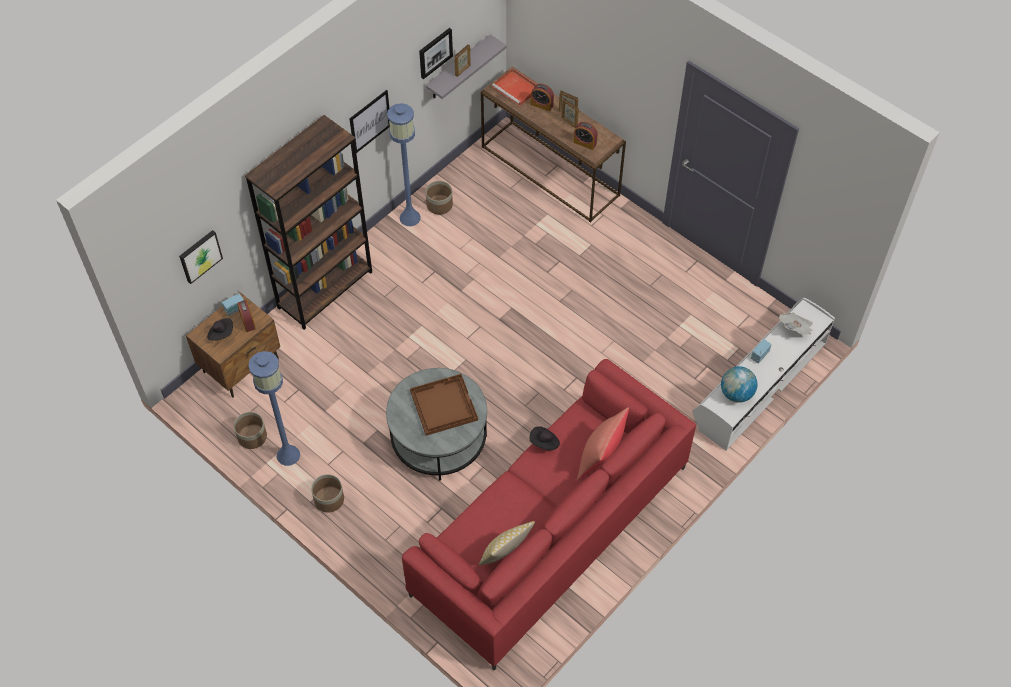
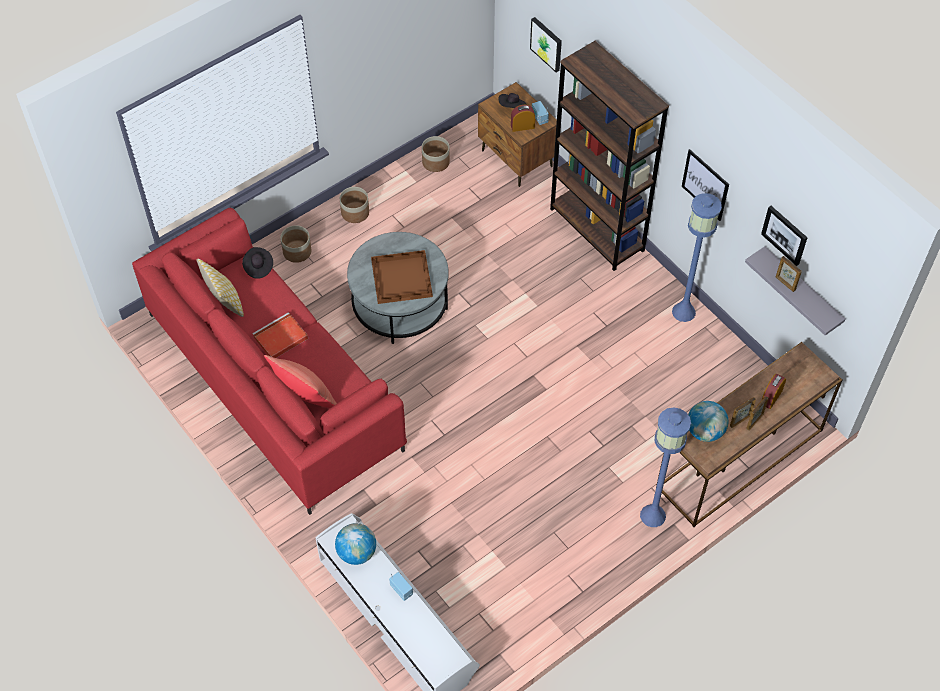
camera: 100 degrees right, 0 degrees up
blue floor lamp [248,351,300,466] -> blue floor lamp moved to [640,407,691,527]
planter [426,181,453,215] -> planter moved to [280,225,312,263]
red tray [492,68,537,106] -> red tray moved to [252,312,308,358]
black hat [529,426,560,450] -> black hat moved to [242,247,273,279]
alarm clock [573,122,598,150] -> globe [688,401,729,442]
newspaper [779,312,813,335] -> none

